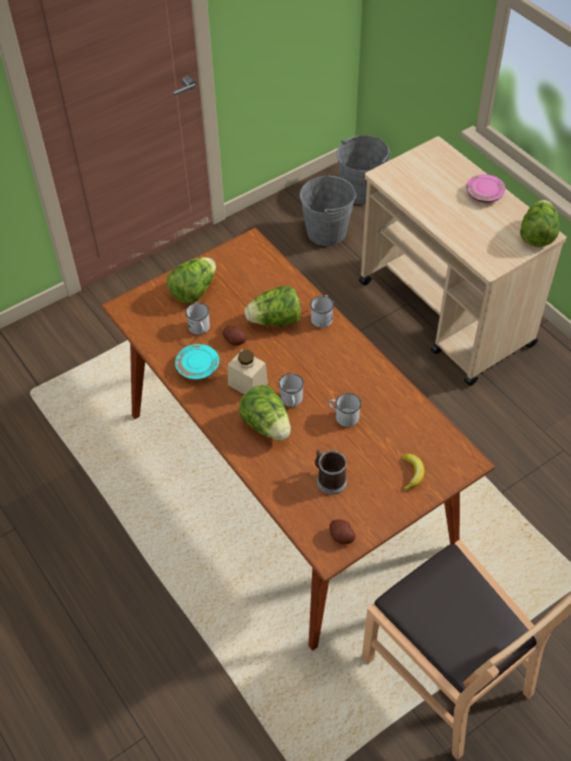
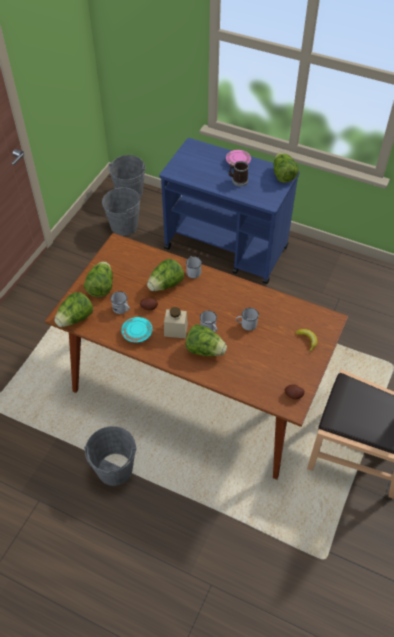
camera: 30 degrees left, 0 degrees up
mug [315,450,347,494] -> mug moved to [229,161,249,187]
beige cart [359,136,566,386] -> blue cart [159,138,300,284]
none -> lettuce [54,292,93,327]
none -> grey bucket [84,426,137,486]

